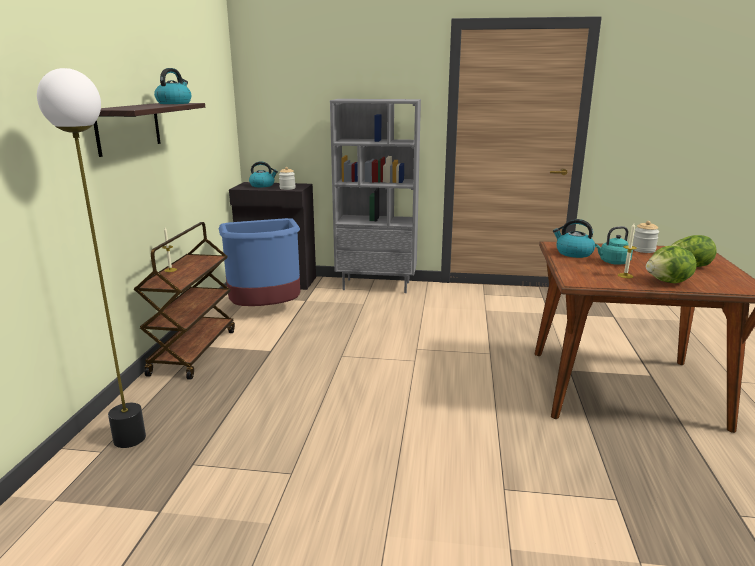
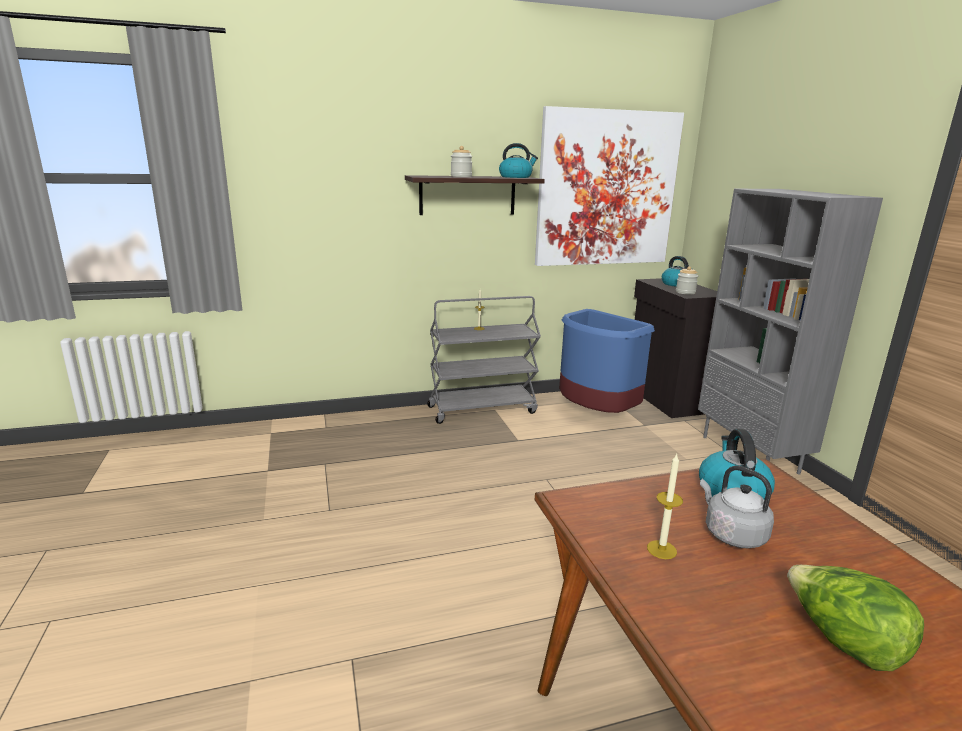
camera: 65 degrees right, 0 degrees up
floor lamp [37,68,146,448] -> none
brown cart [134,222,235,380] -> grey cart [427,296,541,424]
turquoise kettle [595,226,633,265] -> grey kettle [700,465,774,548]
jar [632,221,659,253] -> jar moved to [451,146,472,177]
lettuce [646,246,696,283] -> none
none -> picture [535,106,684,266]

